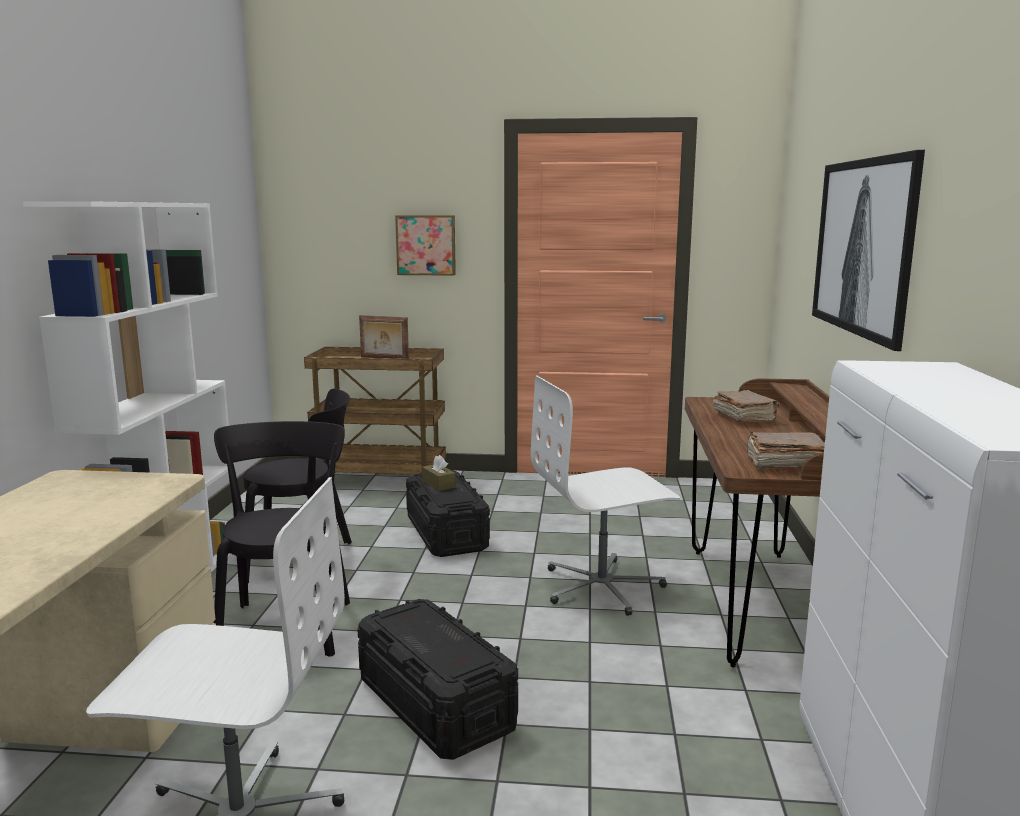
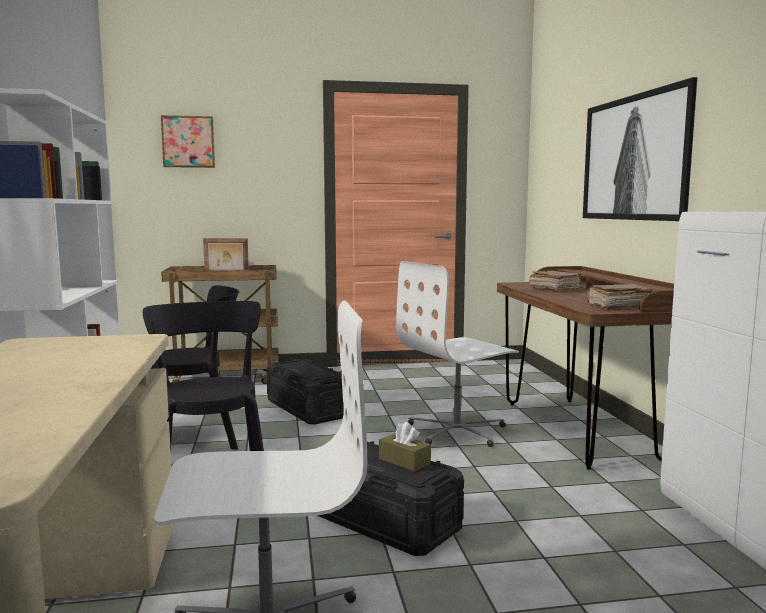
camera: 15 degrees left, 5 degrees down
picture [395,215,456,276] -> picture moved to [161,115,215,168]
brown tissue box [422,455,456,491] -> brown tissue box moved to [379,422,431,472]

